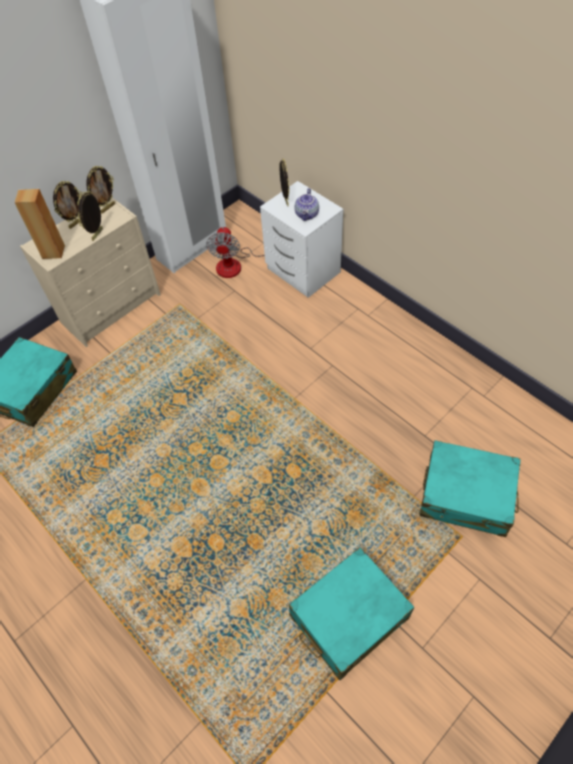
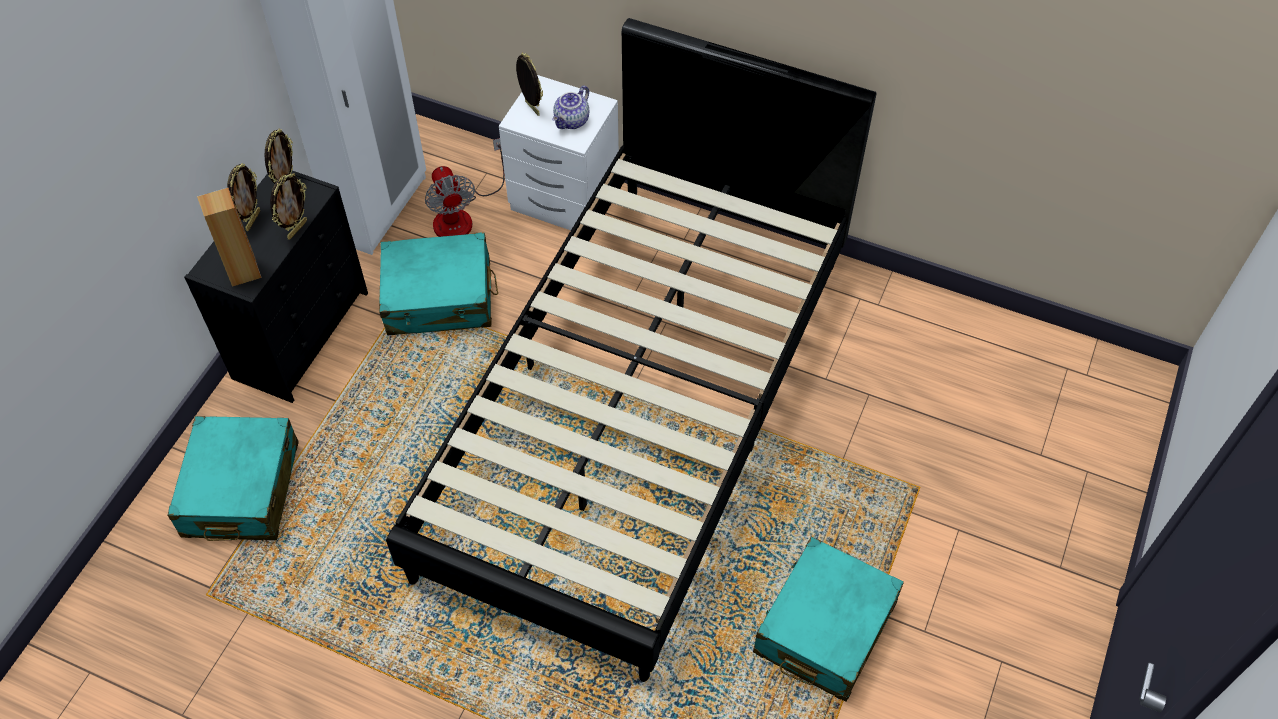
camera: 25 degrees left, 0 degrees up
beige dresser [20,198,161,347] -> black dresser [184,170,368,403]
picture frame [77,191,103,241] -> picture frame turned 150 degrees counterclockwise [270,173,307,239]
teapot [295,188,319,221] -> teapot turned 45 degrees clockwise [552,85,589,129]
turquoise suitcase [419,440,521,537] -> turquoise suitcase moved to [379,232,498,335]
none -> black bed [386,18,876,682]

